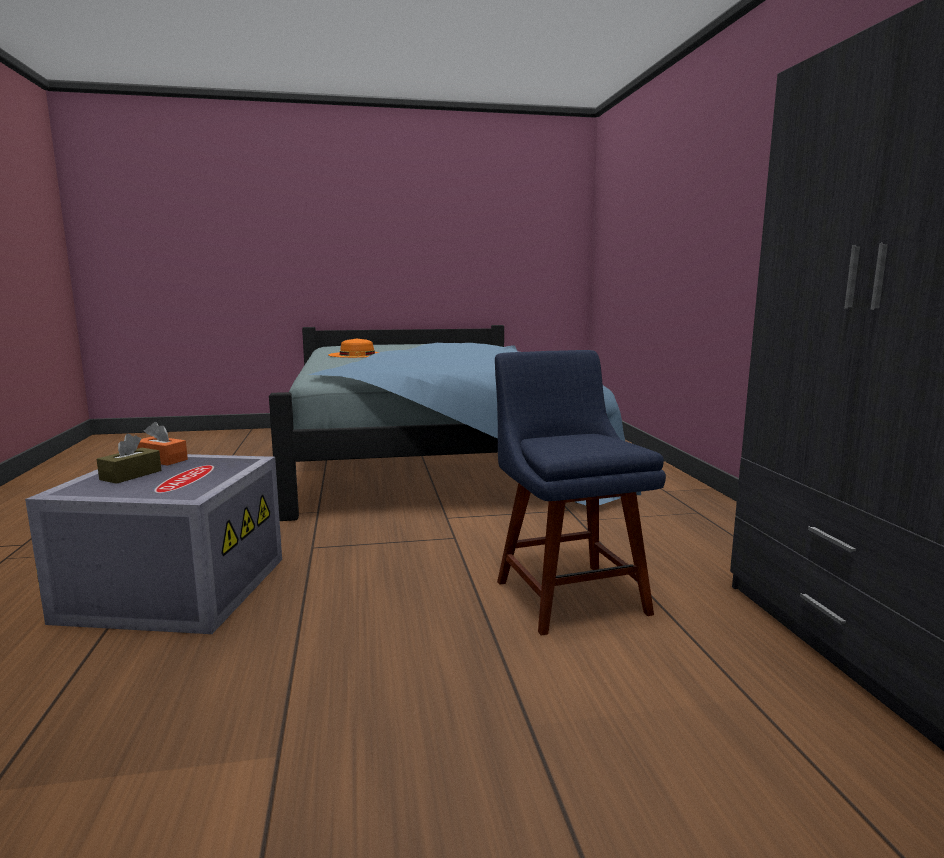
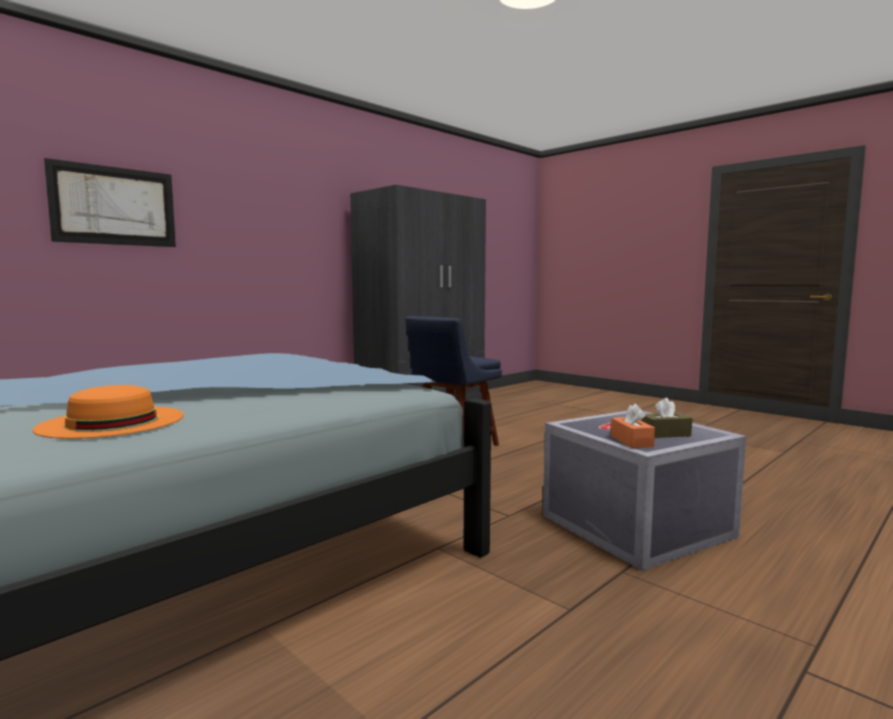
camera: 125 degrees left, 5 degrees down
none -> picture [44,158,176,247]

